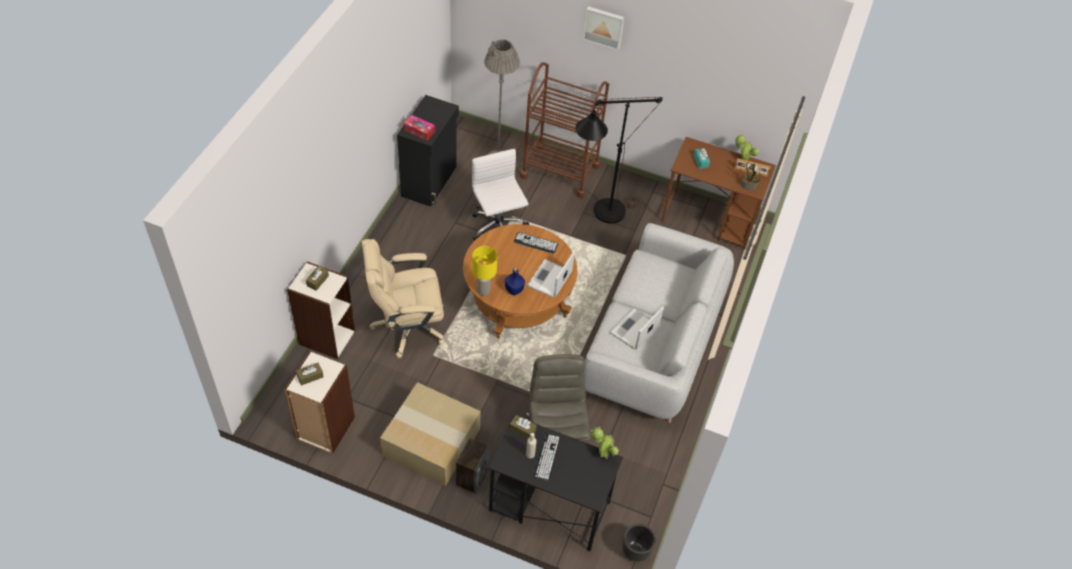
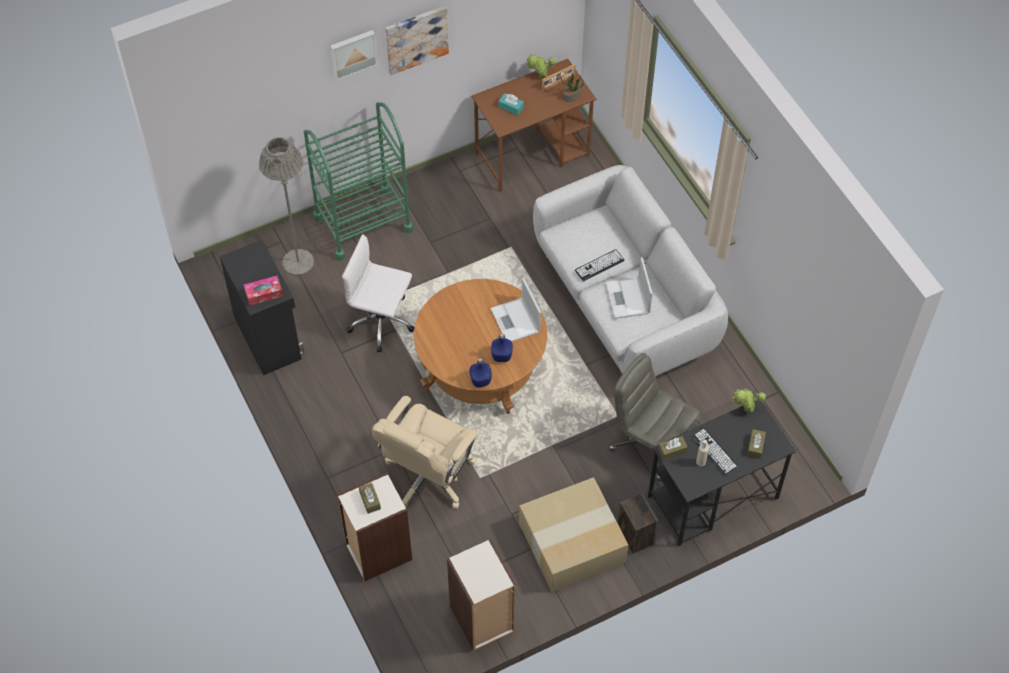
camera: 45 degrees left, 5 degrees up
brown tissue box [296,363,324,385] -> brown tissue box moved to [747,429,766,459]
yellow table lamp [472,246,498,296] -> blue bottle [469,358,492,387]
keyboard [514,232,558,254] -> keyboard moved to [575,249,625,281]
brown cart [520,62,609,198] -> green cart [304,102,413,261]
black floor lamp [575,97,663,224] -> none
black planter [622,524,656,561] -> none
none -> picture [385,6,449,75]

